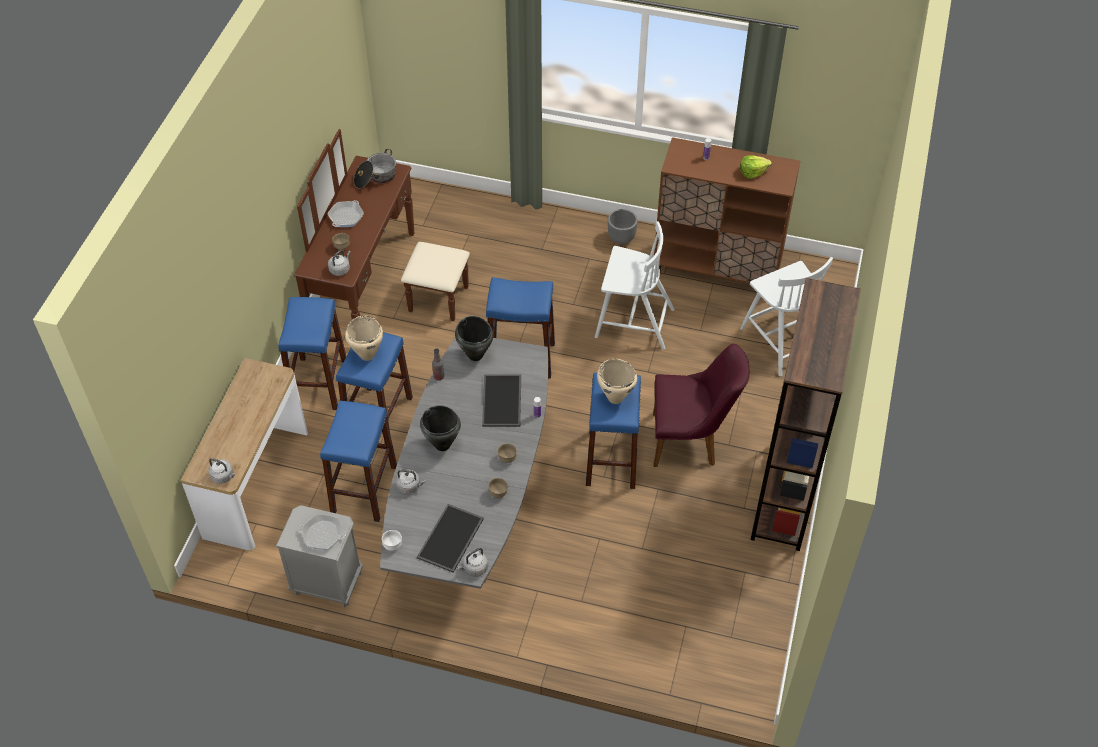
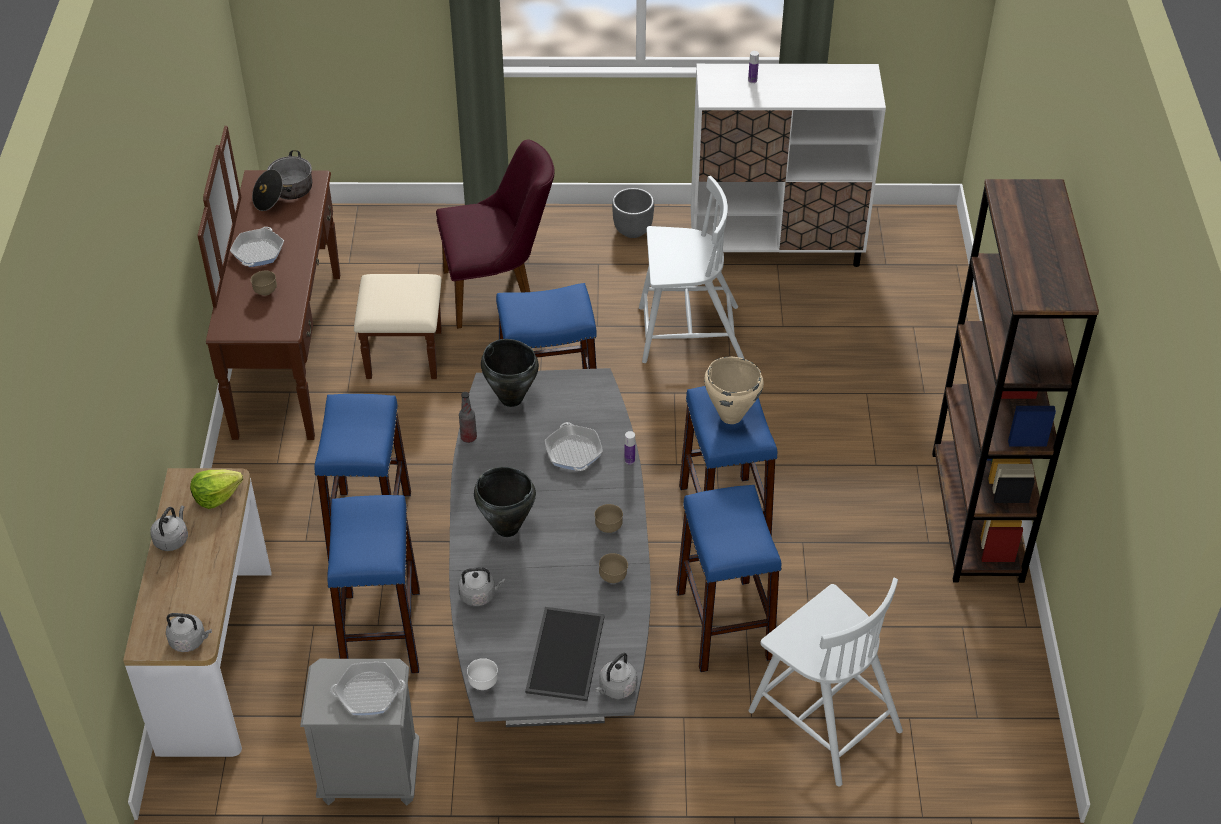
camera: 15 degrees left, 5 degrees down
blue stool [278,297,346,410] -> blue stool moved to [676,485,782,672]
grey kettle [328,250,350,276] -> grey kettle moved to [150,506,188,551]
beige cooking pot [345,315,383,361] -> none
tray [482,375,521,427] -> frying pan [545,422,603,471]
purple chair [653,344,750,467] -> purple chair moved to [436,140,555,329]
brown cabinet [654,137,800,283] -> white cabinet [691,64,886,267]
lettuce [740,155,772,179] -> lettuce moved to [190,469,243,509]
white chair [740,257,833,376] -> white chair moved to [749,578,903,786]

